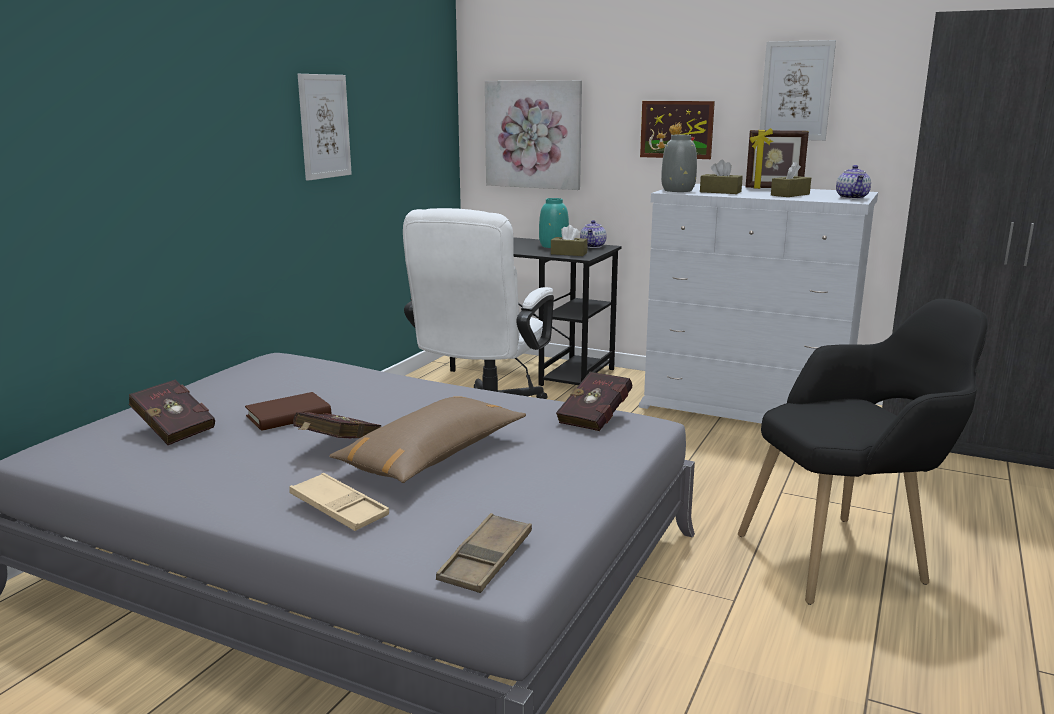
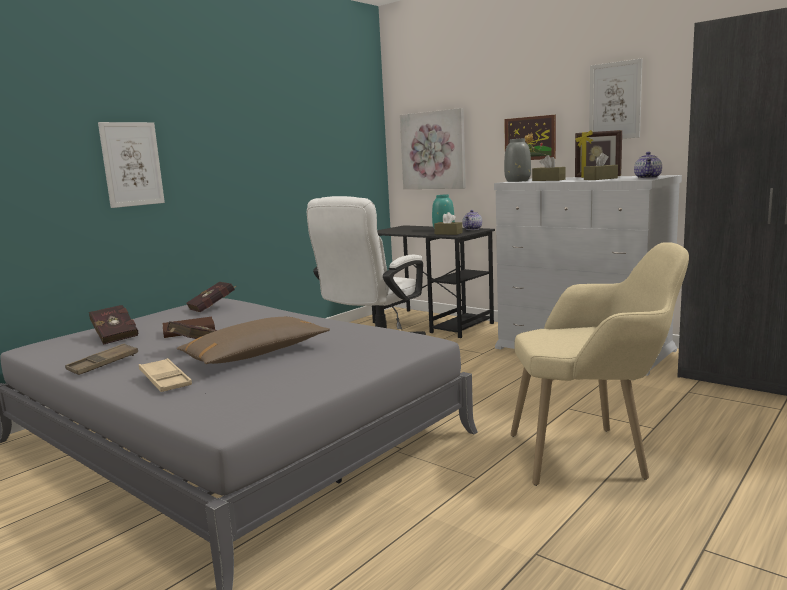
camera: 15 degrees right, 5 degrees down
picture [298,74,352,181] -> picture moved to [98,122,165,208]
brown tray [436,513,532,593] -> brown tray moved to [65,343,138,375]
red book [556,372,632,431] -> red book moved to [186,282,237,312]
black armchair [738,299,988,605] -> beige armchair [510,242,689,486]

